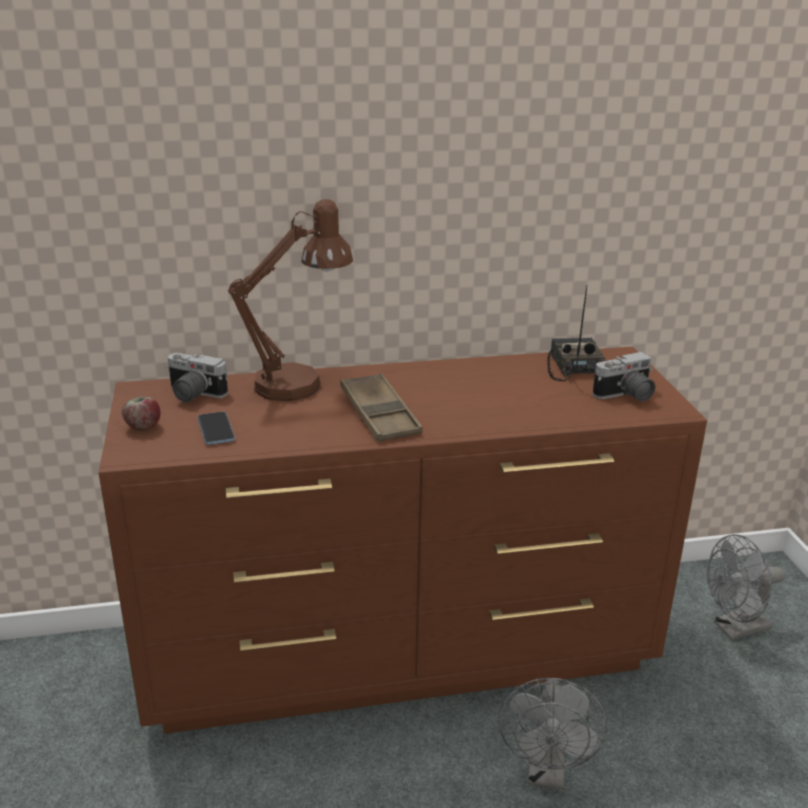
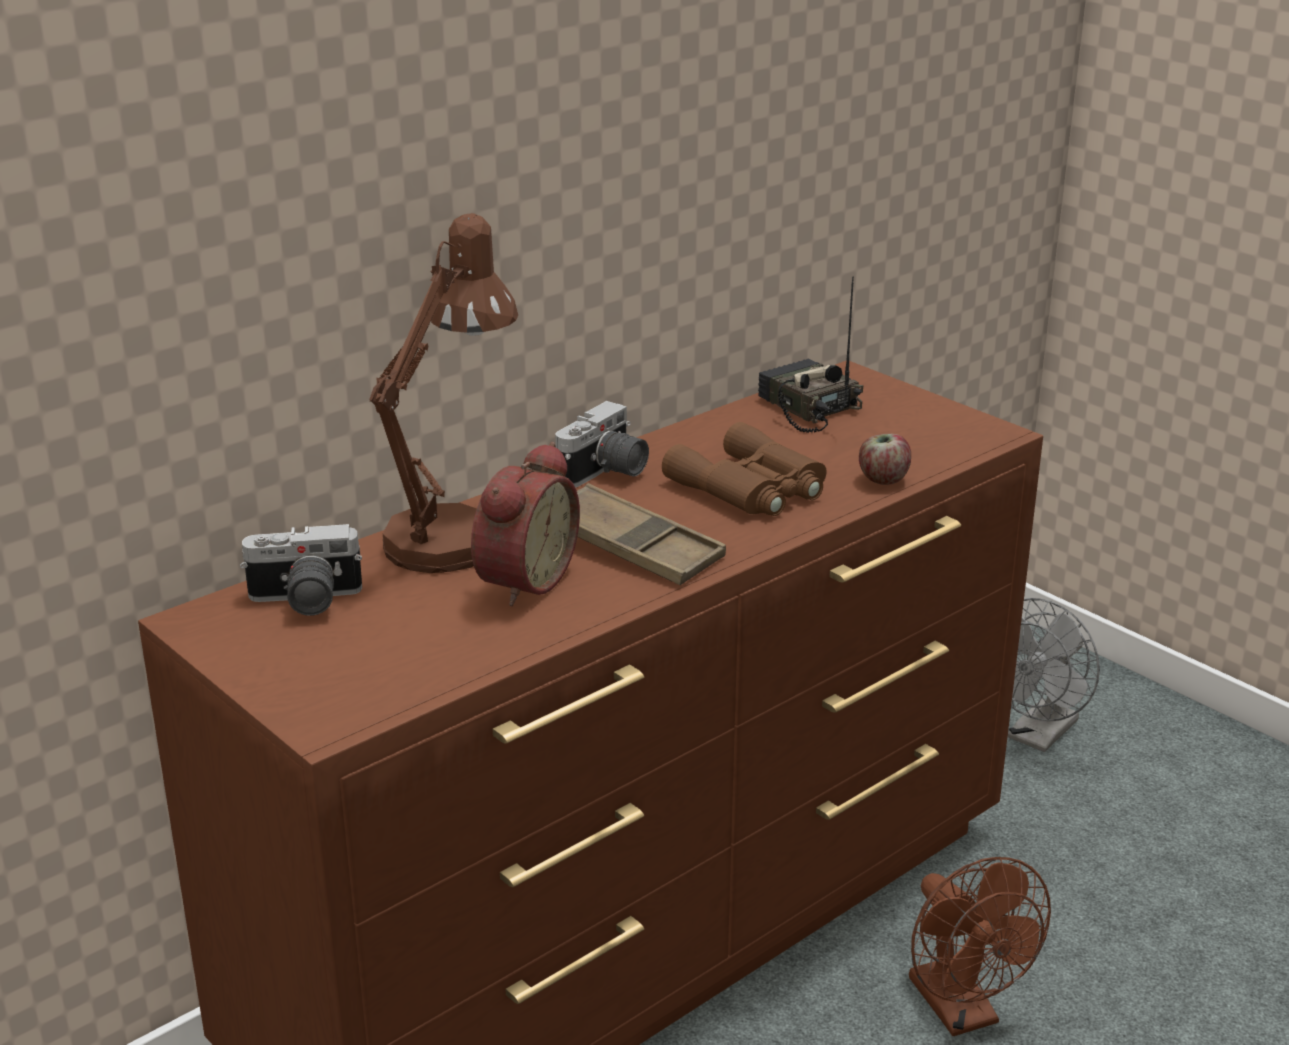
camera: 30 degrees left, 0 degrees up
apple [122,396,160,431] -> apple moved to [859,434,911,485]
phone [198,412,235,445] -> none
grey fan [499,678,607,789] -> brown fan [909,857,1051,1036]
camera [592,352,655,402] -> camera moved to [555,401,649,488]
none -> alarm clock [471,442,580,606]
none -> brown binoculars [662,422,826,516]

